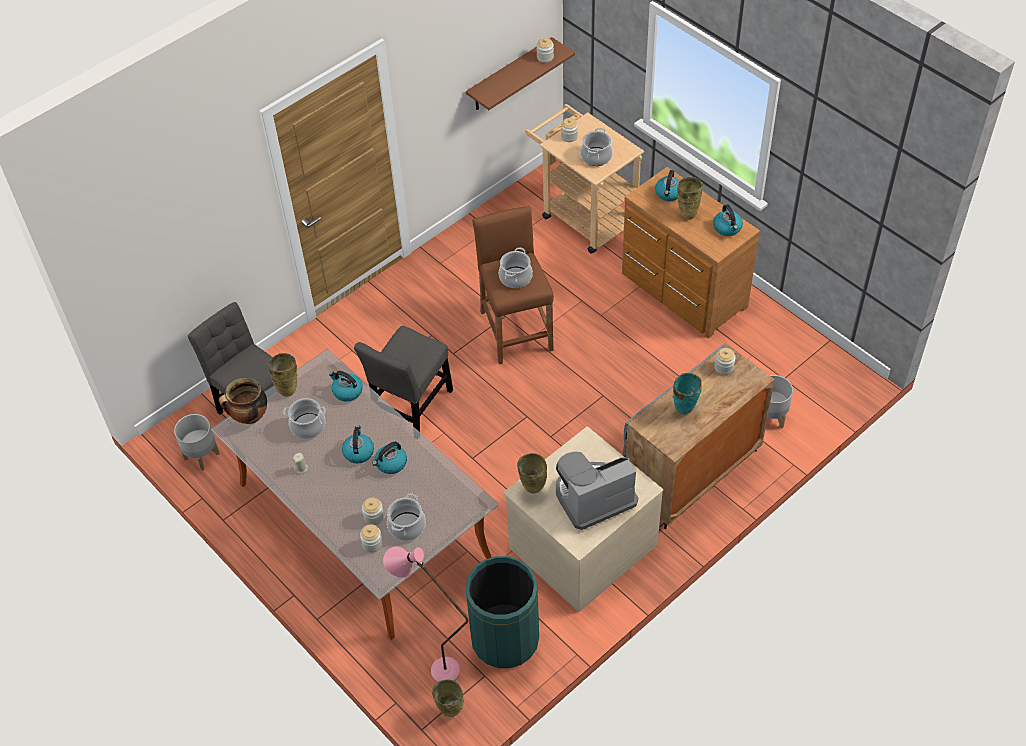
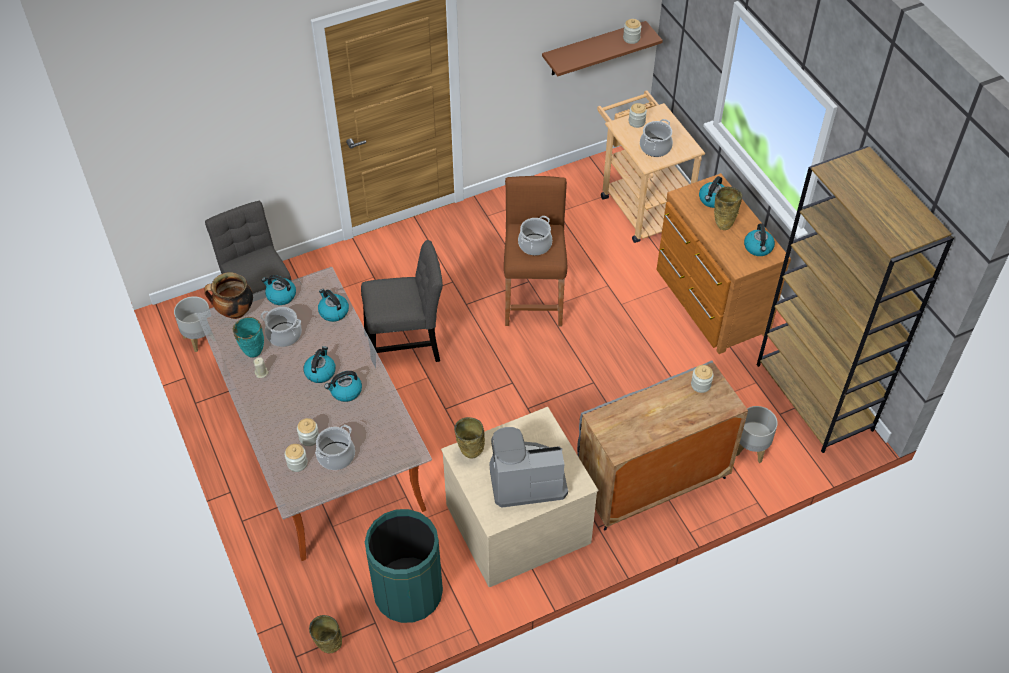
camera: 15 degrees right, 0 degrees up
beige vase [268,353,298,397] -> kettle [261,275,296,305]
grey chair [354,326,453,432] -> grey chair turned 150 degrees counterclockwise [361,240,443,362]
pink floor lamp [383,547,468,683] -> none
turquoise vase [673,373,702,414] -> turquoise vase moved to [233,317,264,358]
none -> brown bookcase [757,146,954,453]

